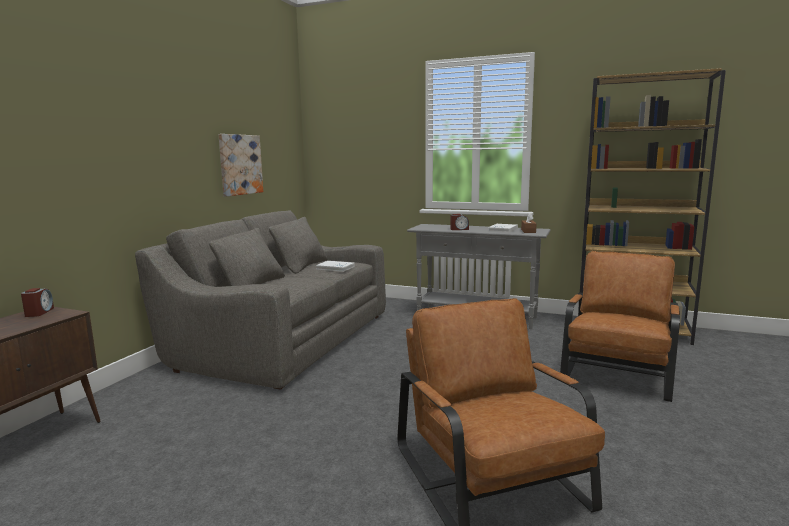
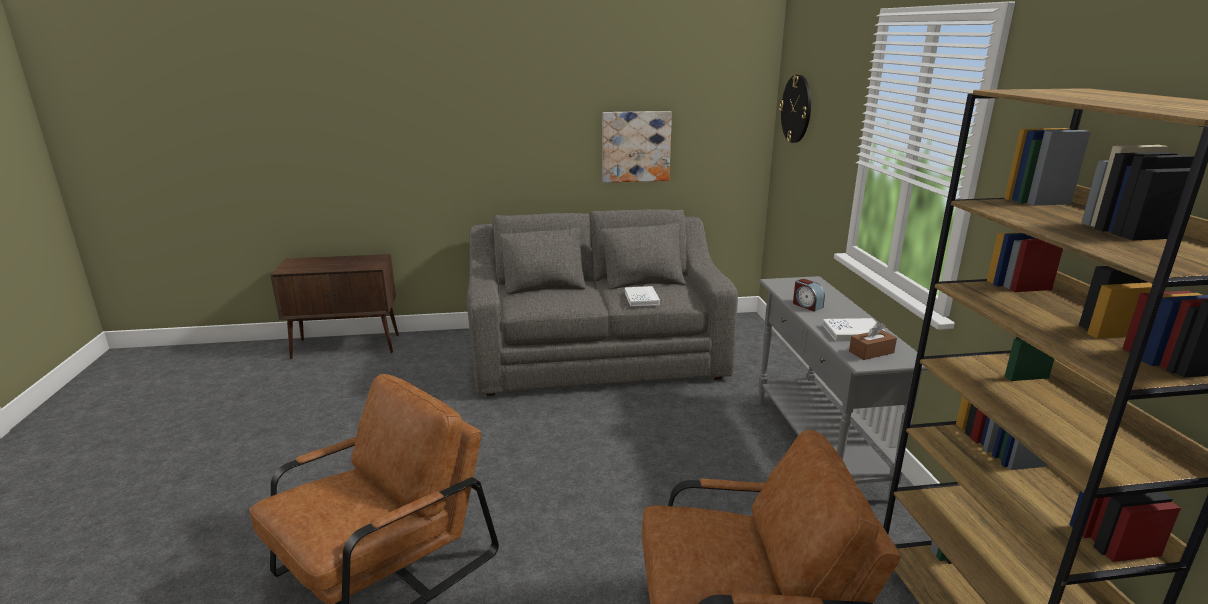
camera: 60 degrees right, 10 degrees up
alarm clock [21,288,54,317] -> none
none -> wall clock [779,75,811,143]

